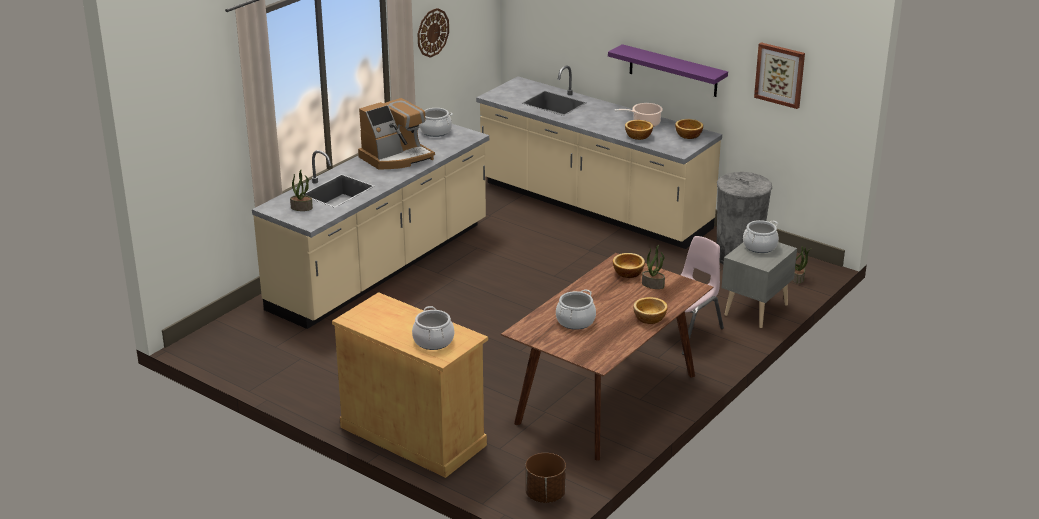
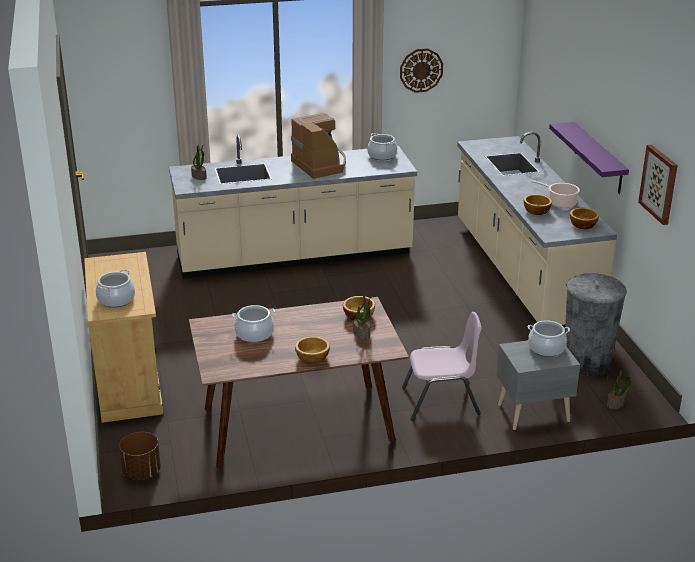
camera: 40 degrees right, 0 degrees up
coffee machine [358,98,435,170] -> coffee machine turned 120 degrees counterclockwise [291,113,346,179]

